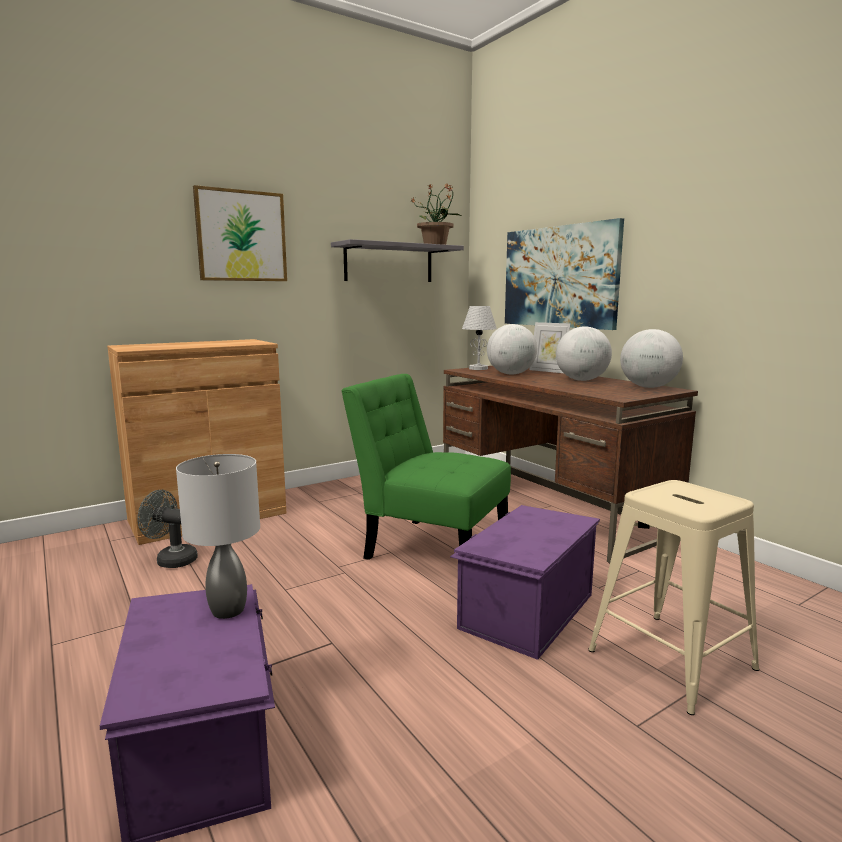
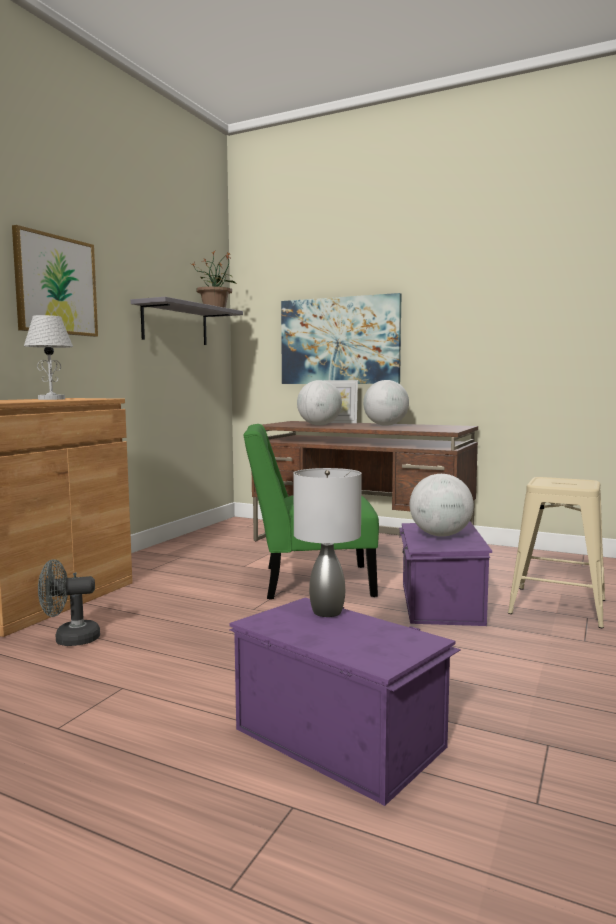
camera: 30 degrees left, 5 degrees down
white table lamp [462,306,497,370] -> white table lamp moved to [24,315,73,400]
globe [620,329,683,388] -> globe moved to [410,474,474,537]

